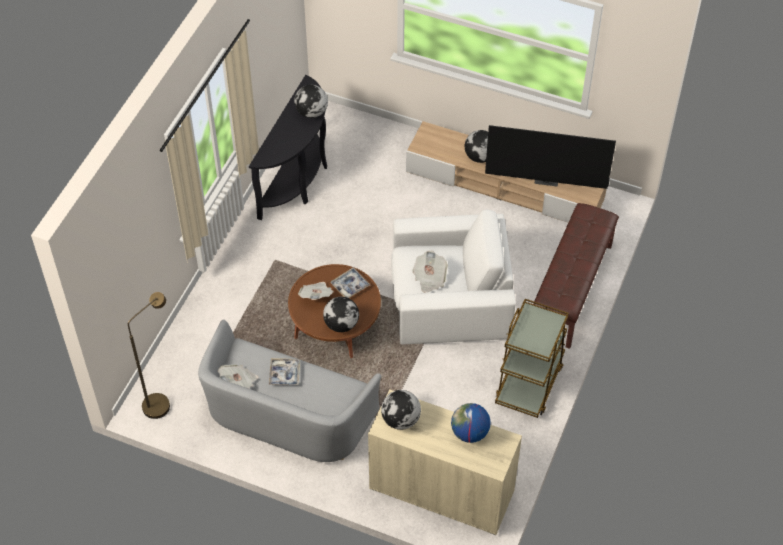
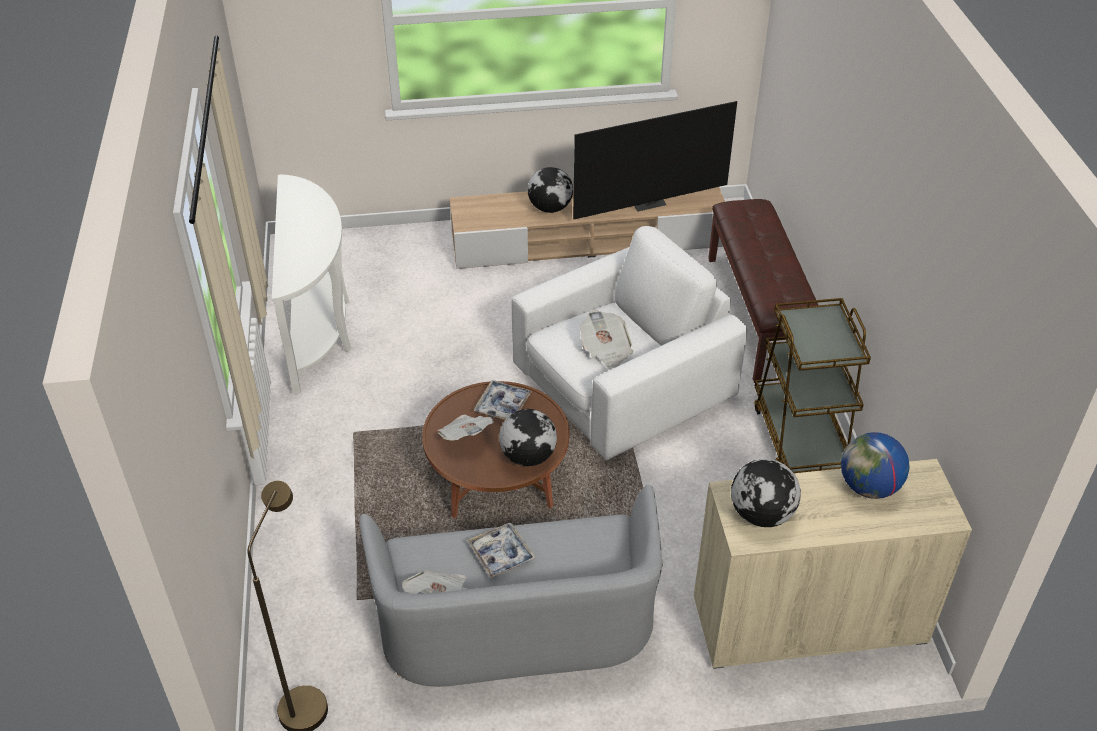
camera: 30 degrees left, 10 degrees down
black console table [249,75,327,220] -> white console table [272,175,351,394]
globe [294,85,328,118] -> none

